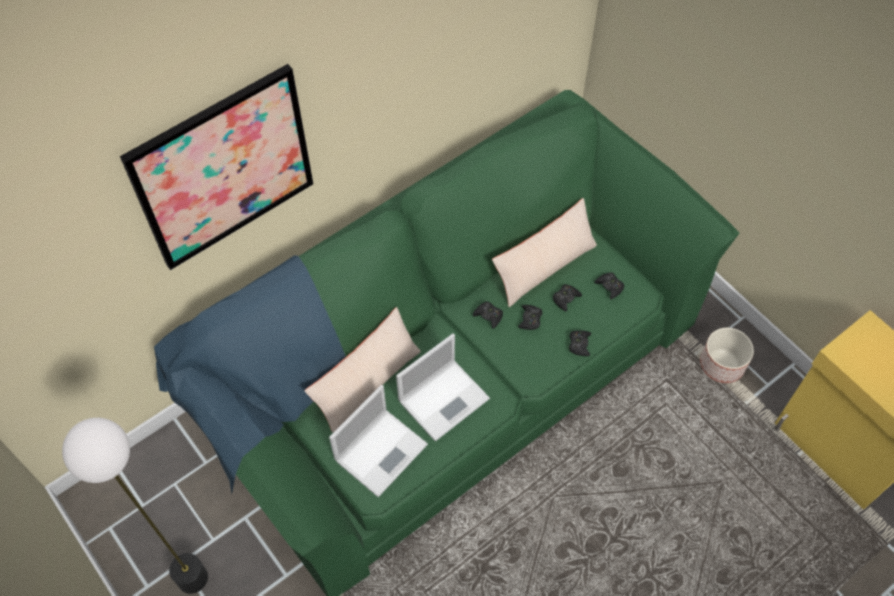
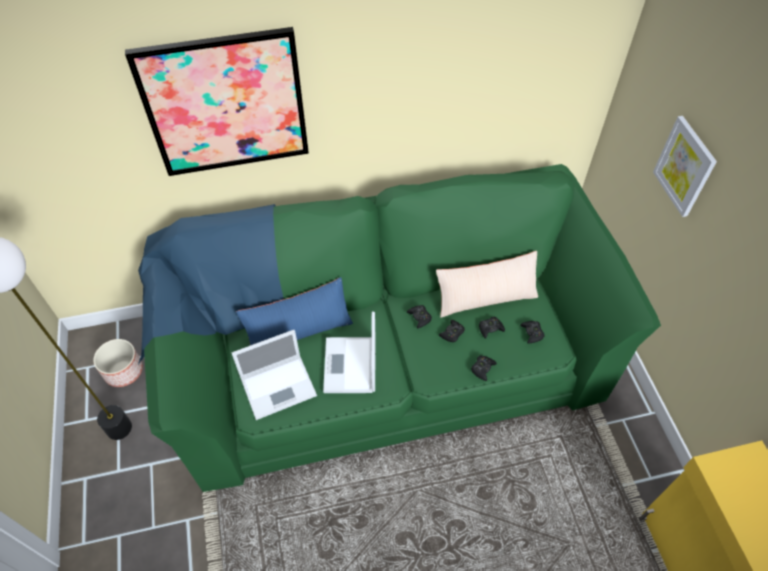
camera: 25 degrees right, 5 degrees down
beige pillow [304,307,421,432] -> blue pillow [236,277,353,345]
laptop [396,333,490,441] -> laptop turned 105 degrees clockwise [323,312,376,393]
planter [700,328,754,383] -> planter moved to [93,339,143,387]
none -> picture [653,116,717,217]

